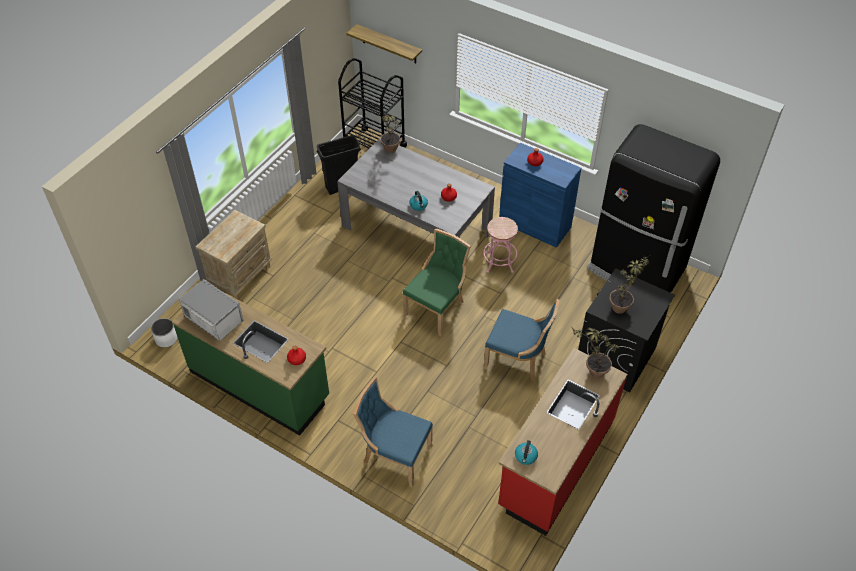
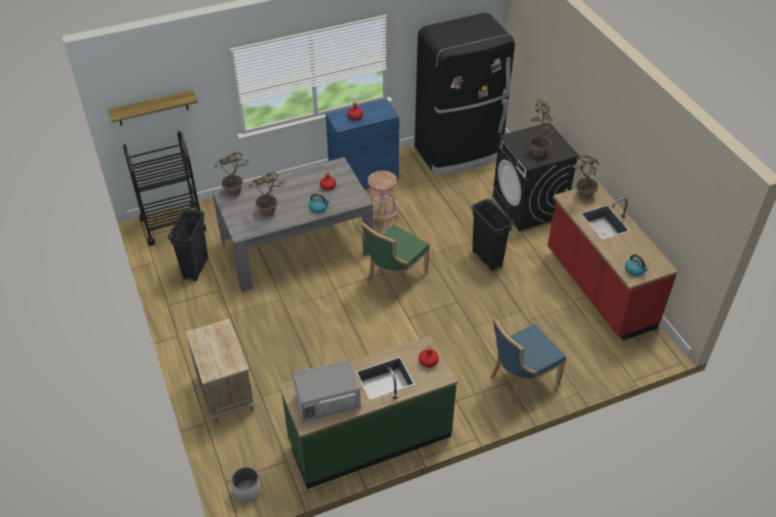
camera: 55 degrees left, 5 degrees down
green chair [403,228,471,337] -> green chair turned 120 degrees counterclockwise [361,222,430,298]
blue chair [483,299,559,381] -> black trash can [471,199,514,271]
none -> potted plant [249,172,286,217]

